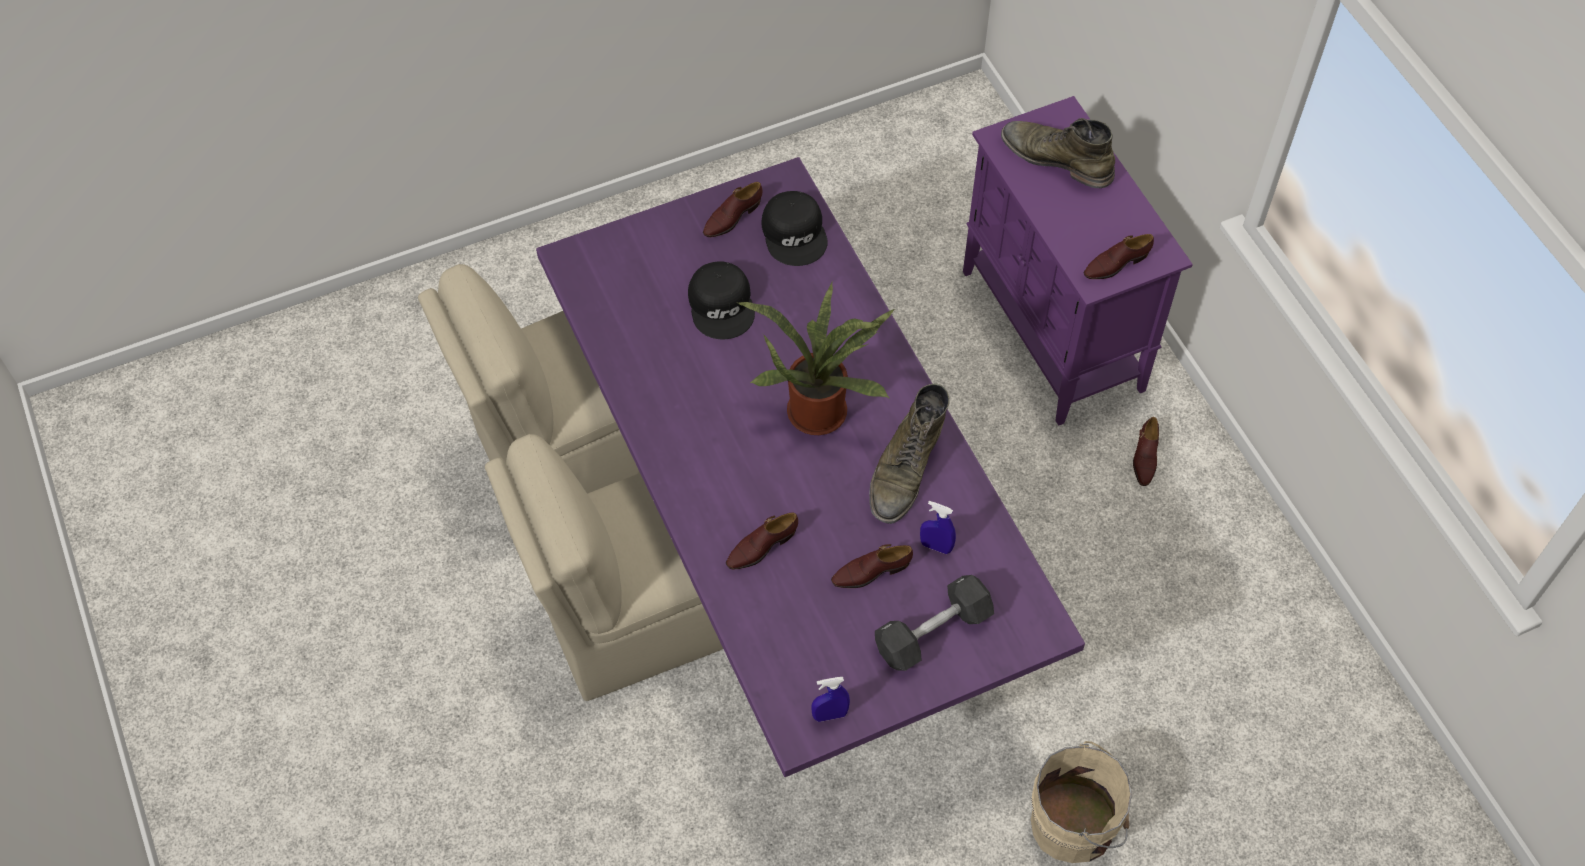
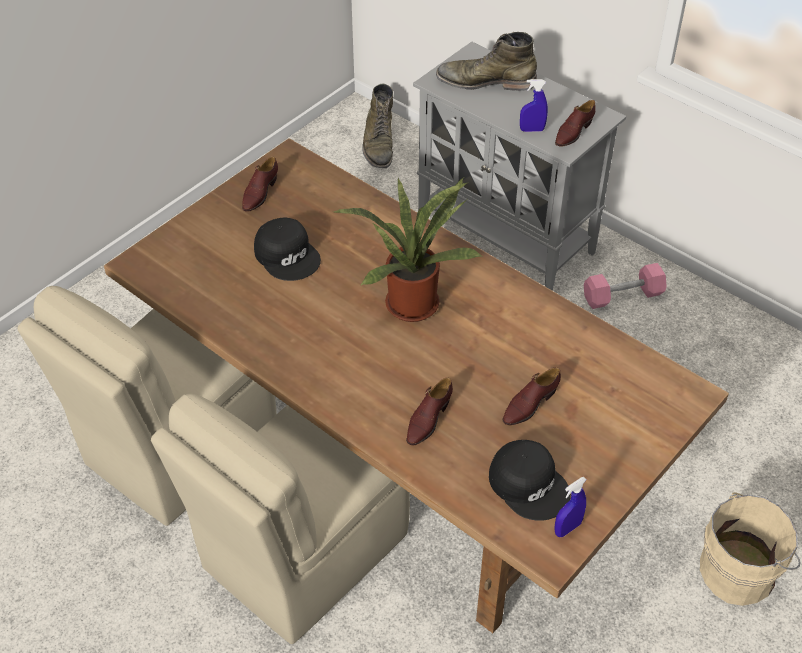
camera: 25 degrees left, 10 degrees down
purple dining table [536,157,1085,777] -> brown dining table [104,138,729,633]
black cap [761,191,828,266] -> black cap moved to [489,440,571,521]
green boot [869,383,949,524] -> green boot moved to [362,84,393,168]
black dumbbell [875,575,994,671] -> none
blue spray bottle [920,501,956,554] -> blue spray bottle moved to [520,79,548,132]
purple cabinet [963,96,1193,426] -> grey cabinet [413,42,626,291]
brown shoe [1133,417,1159,486] -> pink dumbbell [584,263,667,309]

